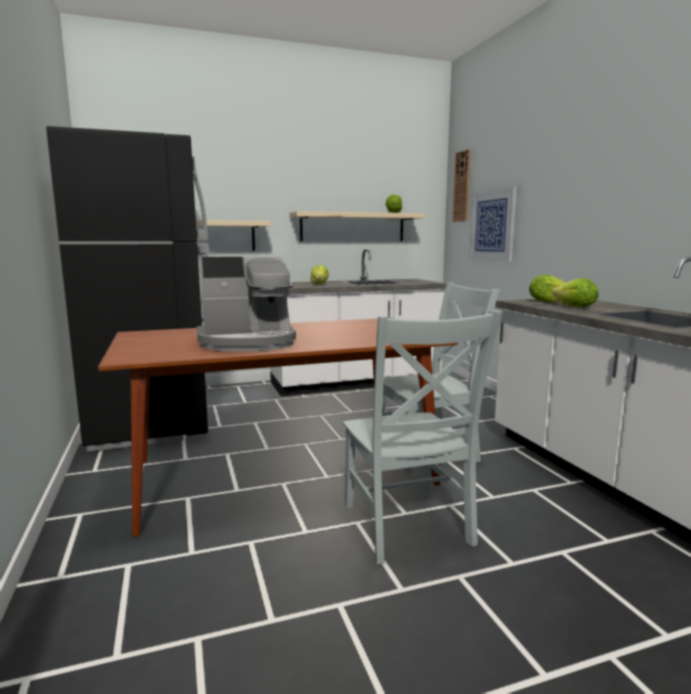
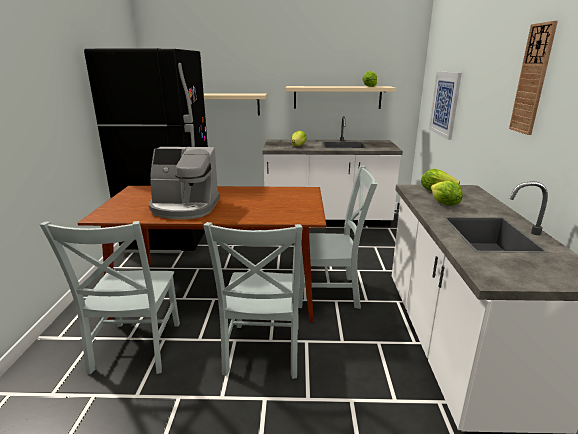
camera: 20 degrees right, 10 degrees up
wall clock [452,149,471,222] -> wall clock moved to [509,21,558,135]
none -> grey chair [39,221,180,375]

